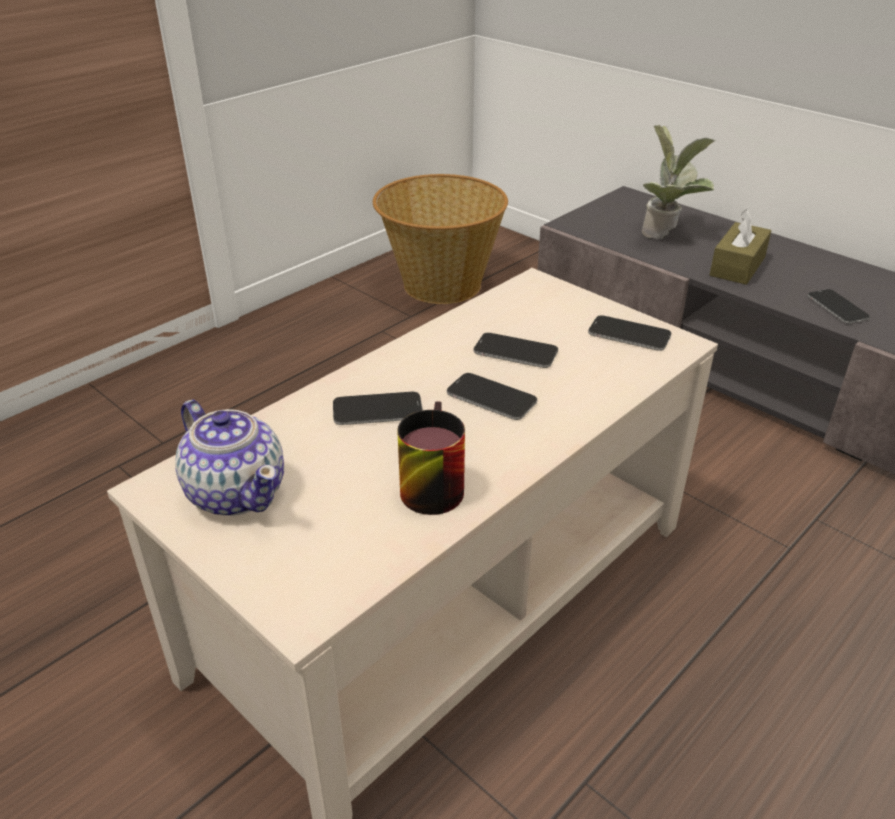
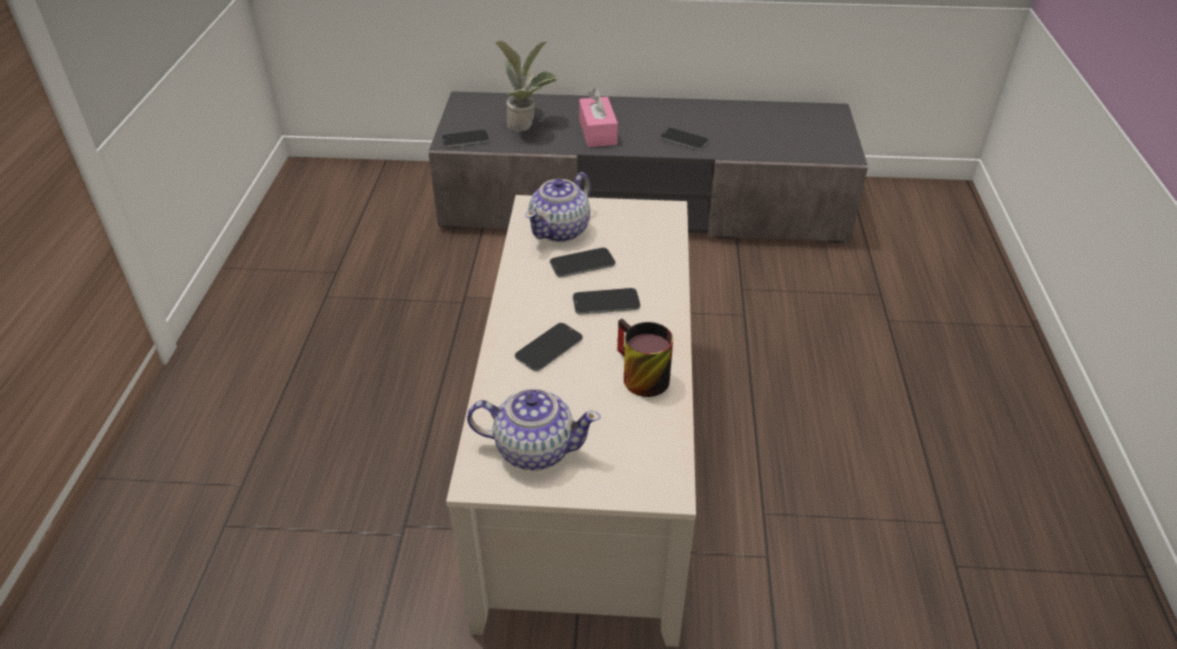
camera: 40 degrees left, 5 degrees up
basket [373,174,508,304] -> none
phone [588,315,671,351] -> phone moved to [441,130,489,147]
brown tissue box [710,209,771,285] -> pink tissue box [579,88,618,147]
none -> teapot [525,172,591,242]

